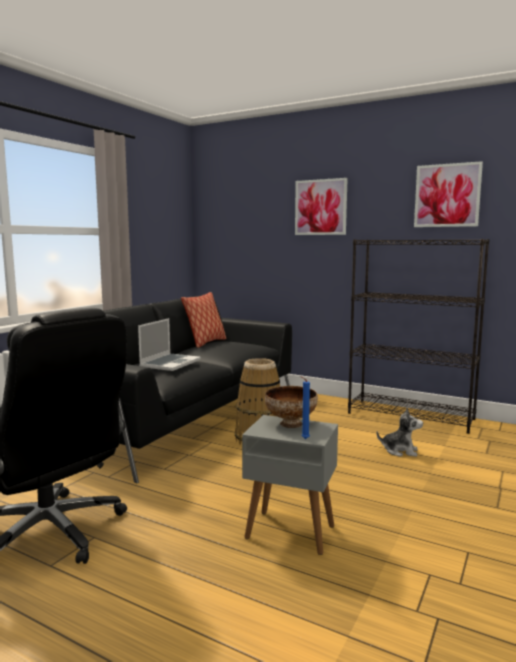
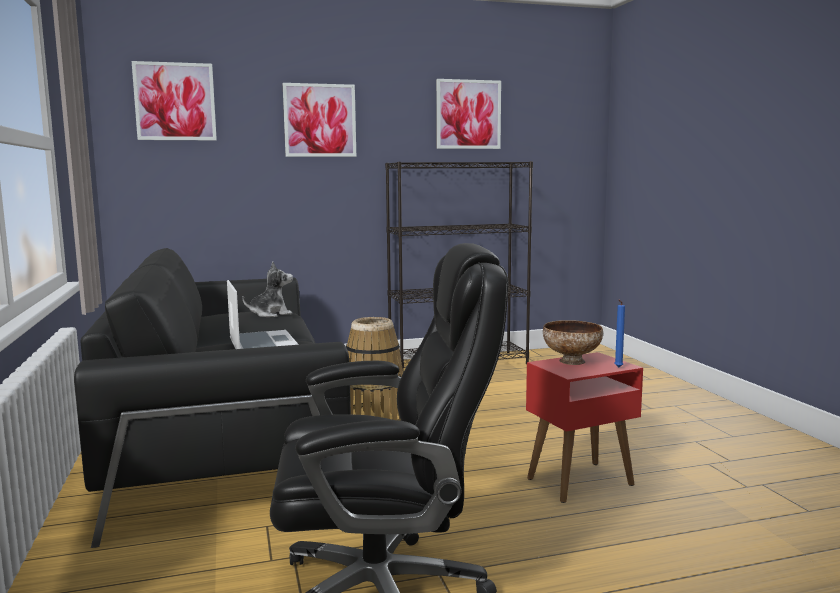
camera: 45 degrees left, 0 degrees up
pillow [181,292,226,348] -> none
grey side table [242,415,338,555] -> red side table [526,352,643,503]
plush toy [376,407,423,457] -> plush toy moved to [242,262,293,317]
none -> picture [132,61,217,140]

